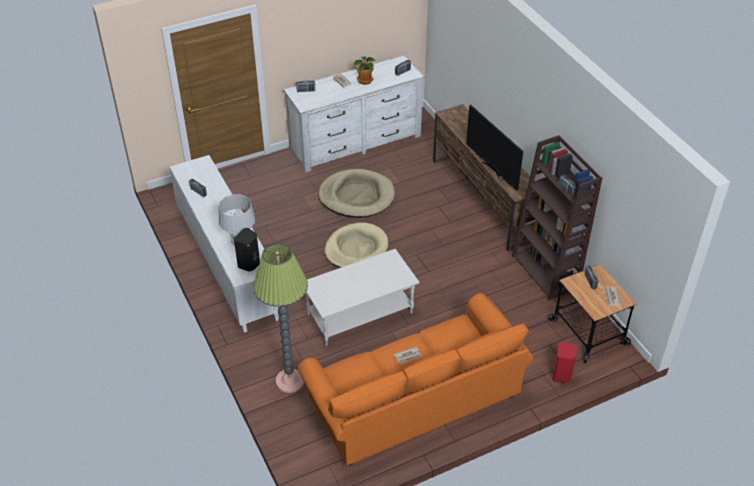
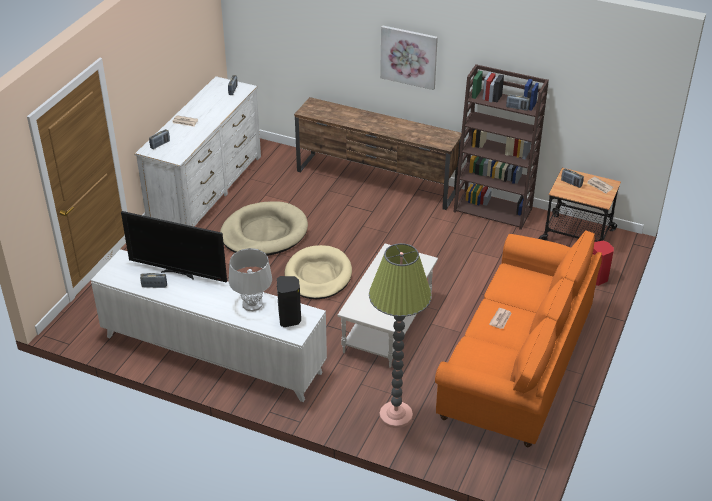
camera: 40 degrees left, 5 degrees down
potted plant [354,56,376,85] -> none
television [466,105,523,191] -> television moved to [121,211,227,282]
none -> picture [380,25,438,90]

